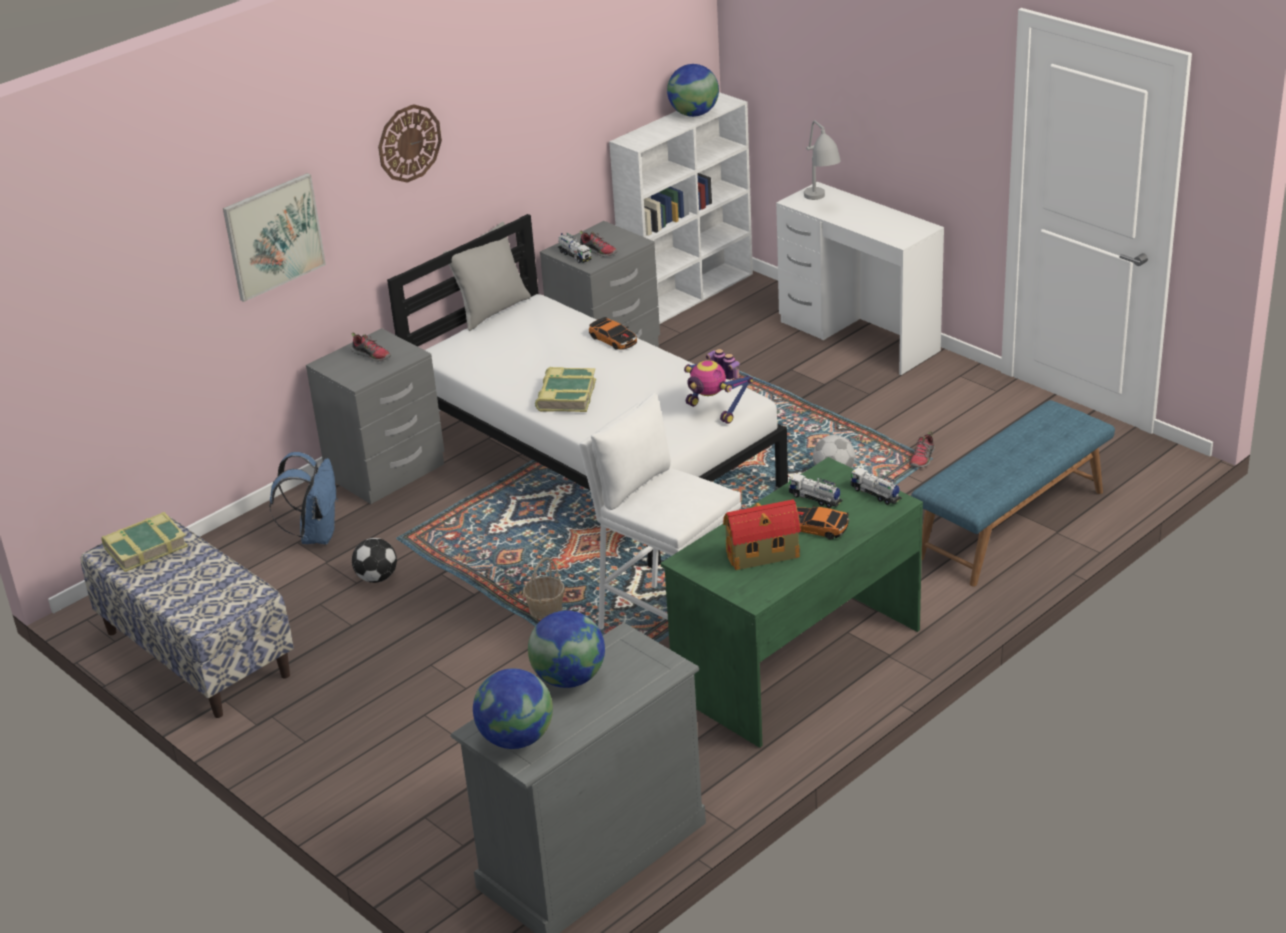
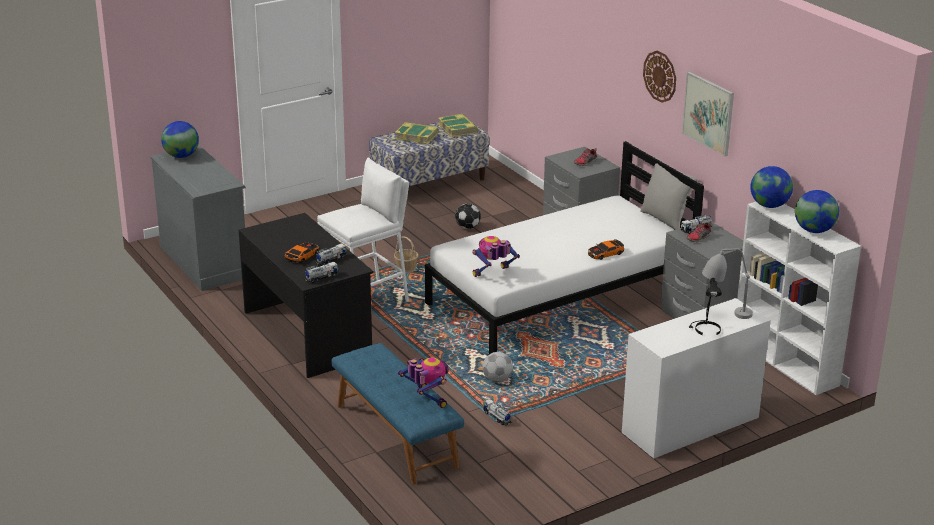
camera: 100 degrees right, 5 degrees down
picture [223,173,326,302] -> picture moved to [682,72,734,156]
blue backpack [269,452,338,545] -> none
globe [528,610,605,688] -> globe moved to [750,166,793,208]
book [535,367,596,412] -> book moved to [395,122,438,144]
green desk [661,457,923,748] -> black desk [239,213,373,378]
toy house [723,499,801,570] -> none
shoe [909,431,935,468] -> toy truck [483,399,512,425]
none -> toy robot [398,358,449,408]
none -> black table lamp [689,278,722,335]

